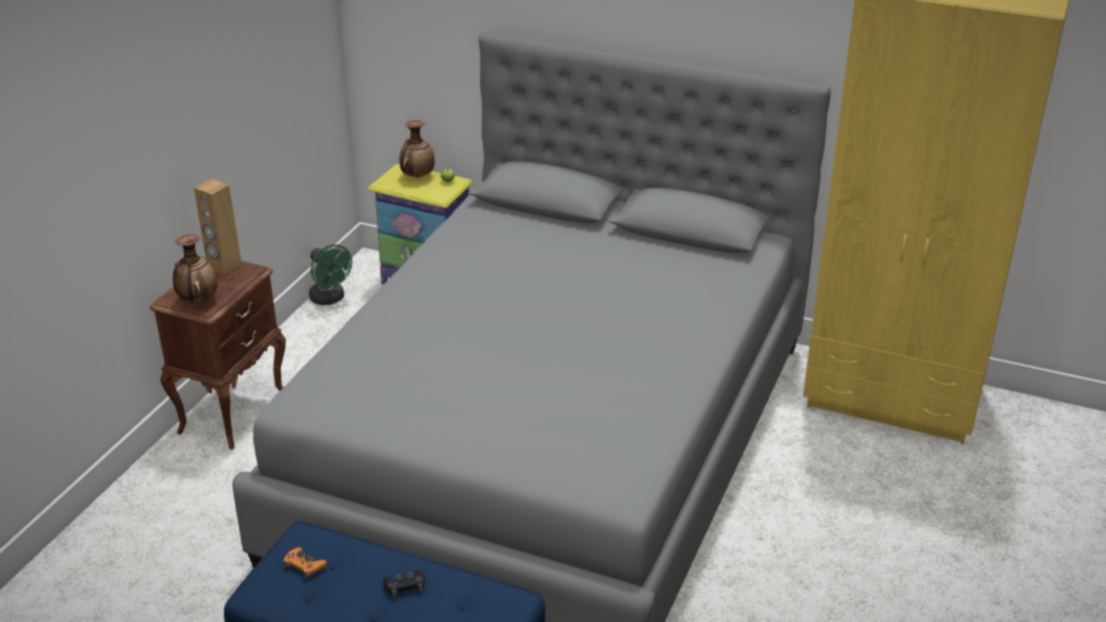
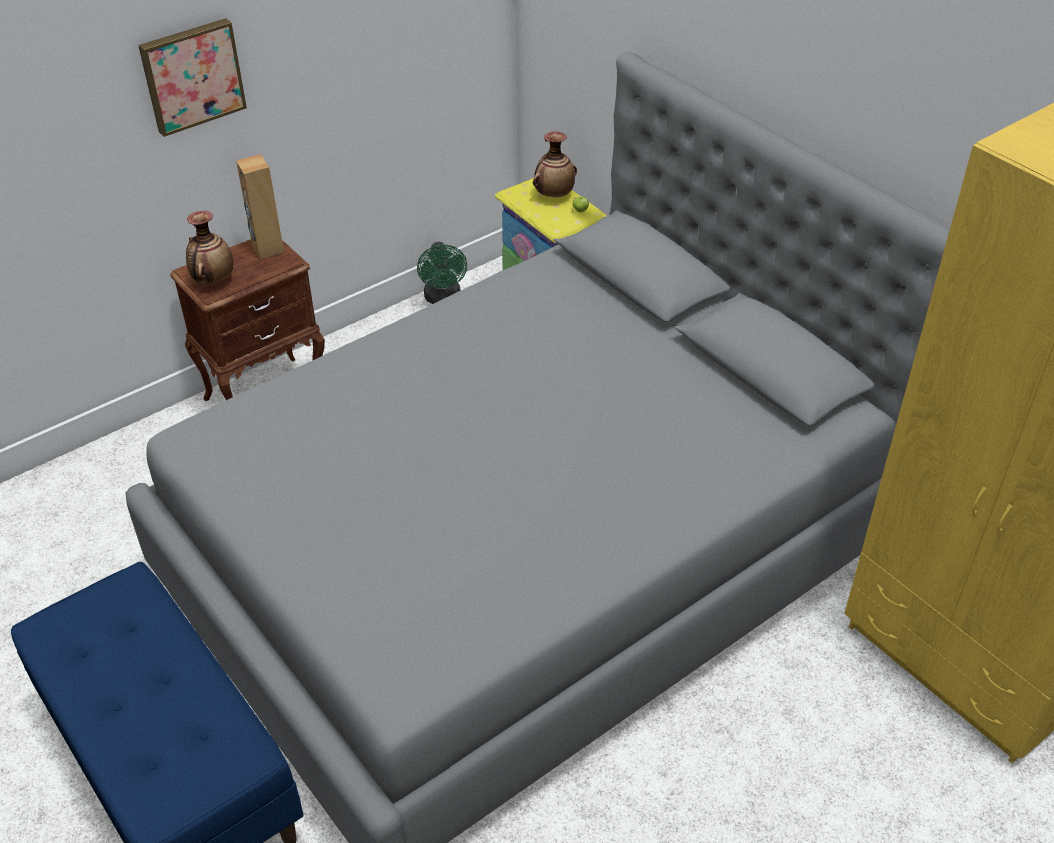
camera: 30 degrees right, 10 degrees up
orange game controller [283,547,327,579] -> none
black game controller [383,570,425,598] -> none
none -> picture [138,18,247,137]

